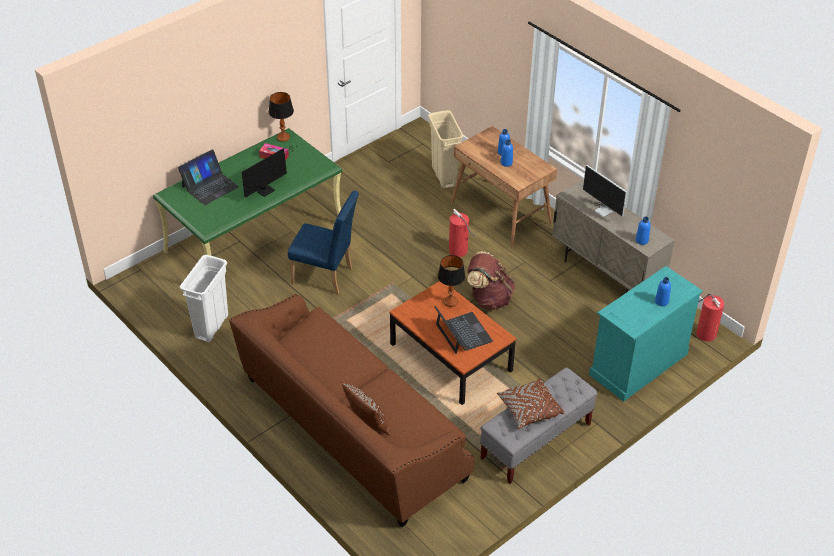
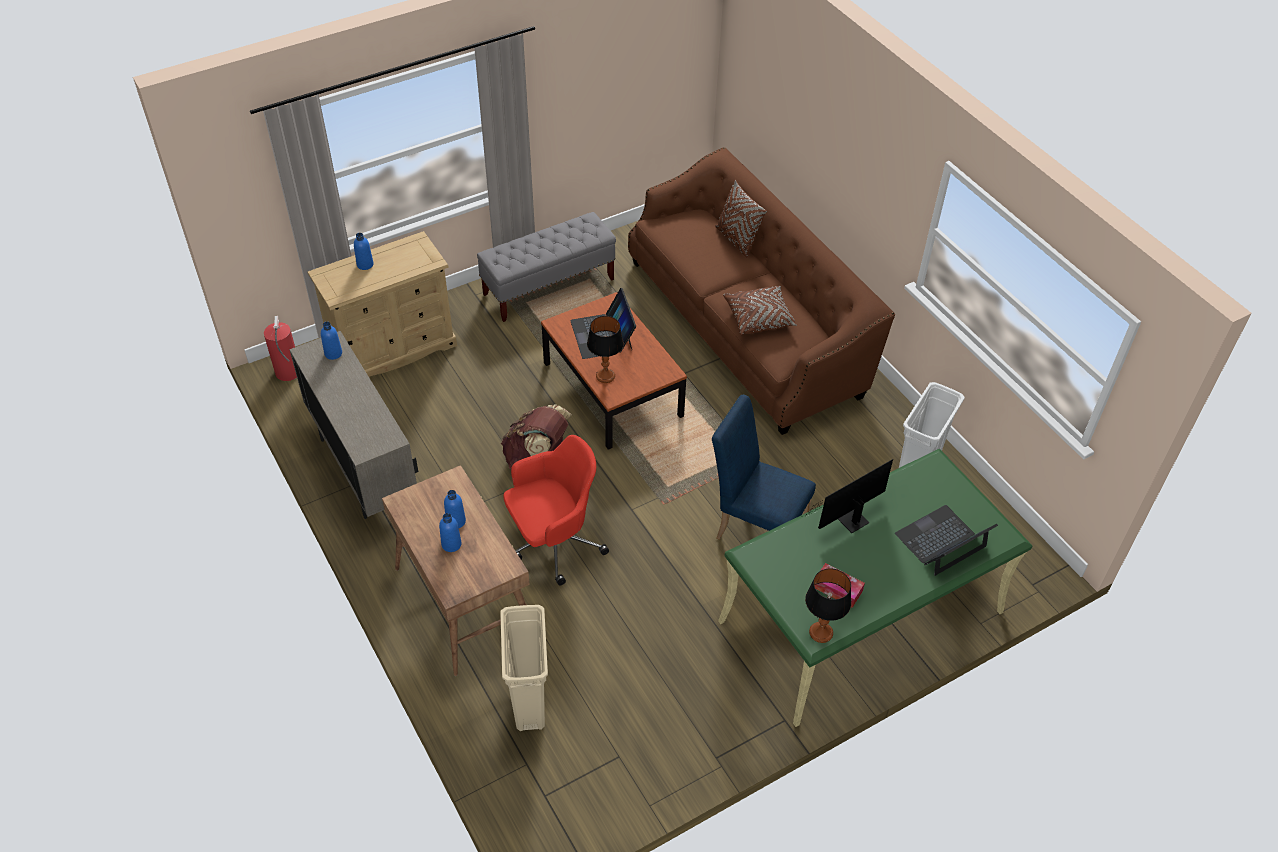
camera: 170 degrees left, 5 degrees up
fire extinguisher [449,209,476,257] -> red office chair [503,435,609,585]
brown pillow [497,378,565,429] -> brown pillow moved to [723,286,797,335]
monitor [582,165,627,217] -> none
turquoise dresser [589,266,702,402] -> beige dresser [307,231,457,377]

